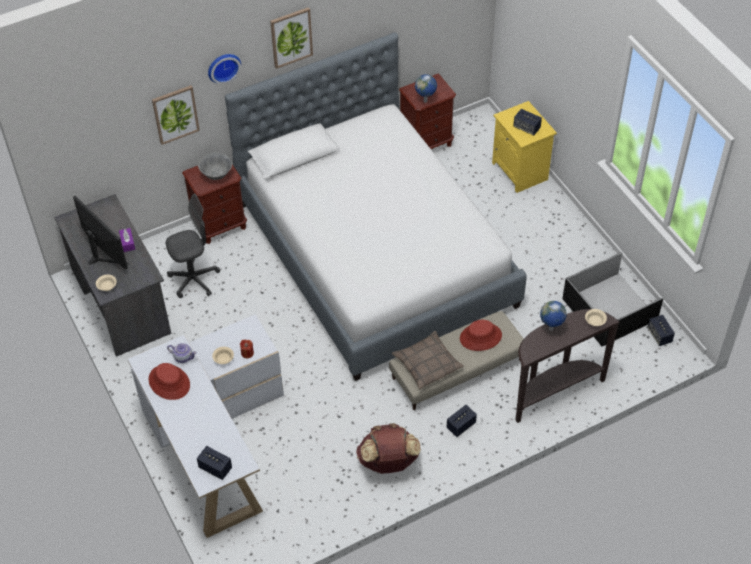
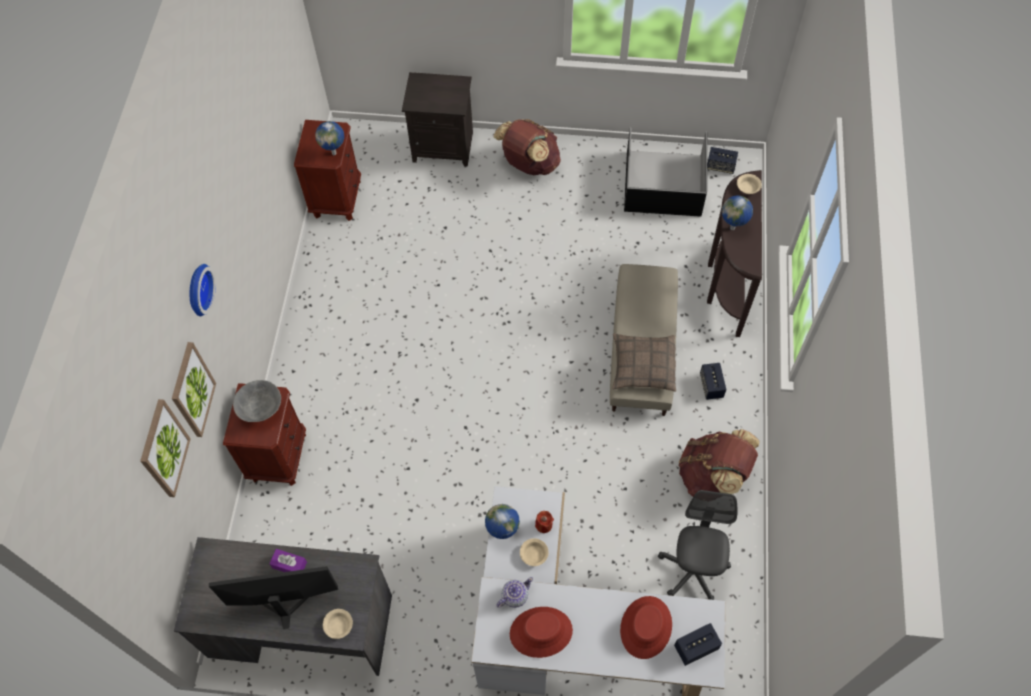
camera: 55 degrees left, 10 degrees up
grey office chair [166,194,220,298] -> grey office chair moved to [658,490,737,600]
bed [225,33,527,381] -> none
picture [270,7,313,69] -> picture moved to [140,399,190,497]
red hat [460,320,502,351] -> red hat moved to [620,596,672,659]
yellow nightstand [492,101,557,193] -> black nightstand [402,72,473,167]
speaker [513,109,542,135] -> none
none -> globe [485,504,520,539]
none -> brown backpack [494,119,561,175]

